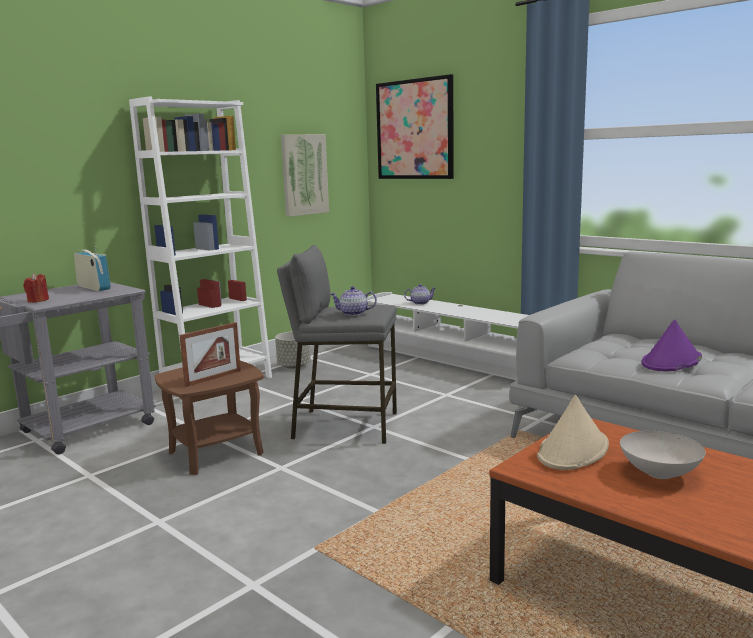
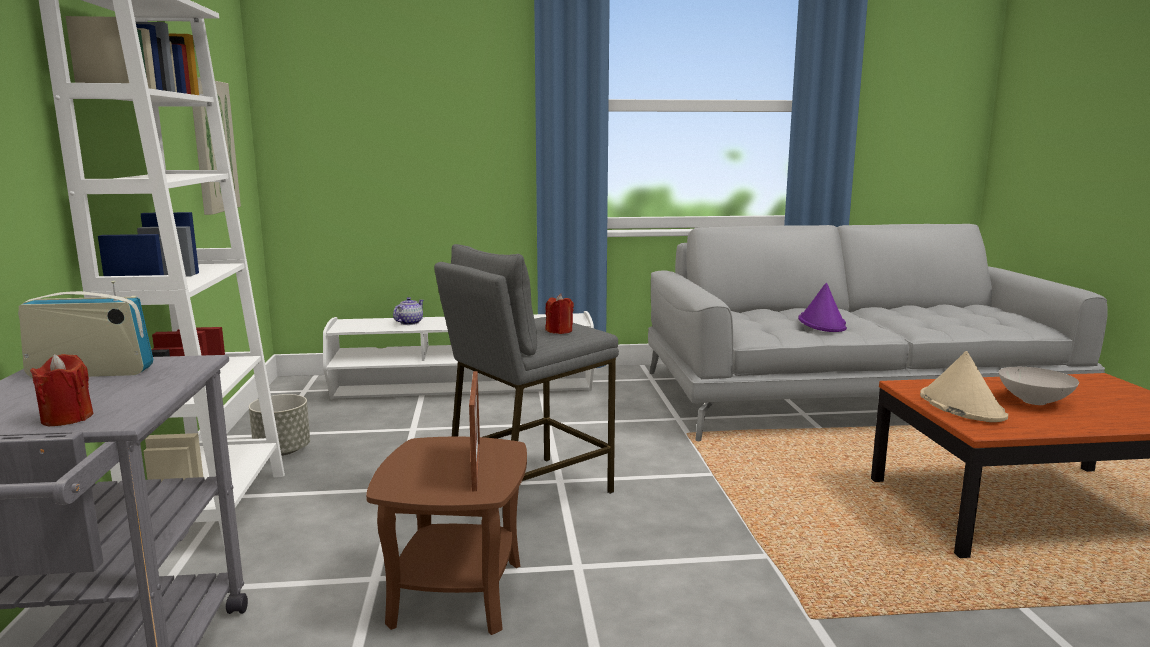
camera: 50 degrees left, 0 degrees up
teapot [330,286,377,316] -> red candle [545,294,574,334]
picture [376,74,454,179] -> none

